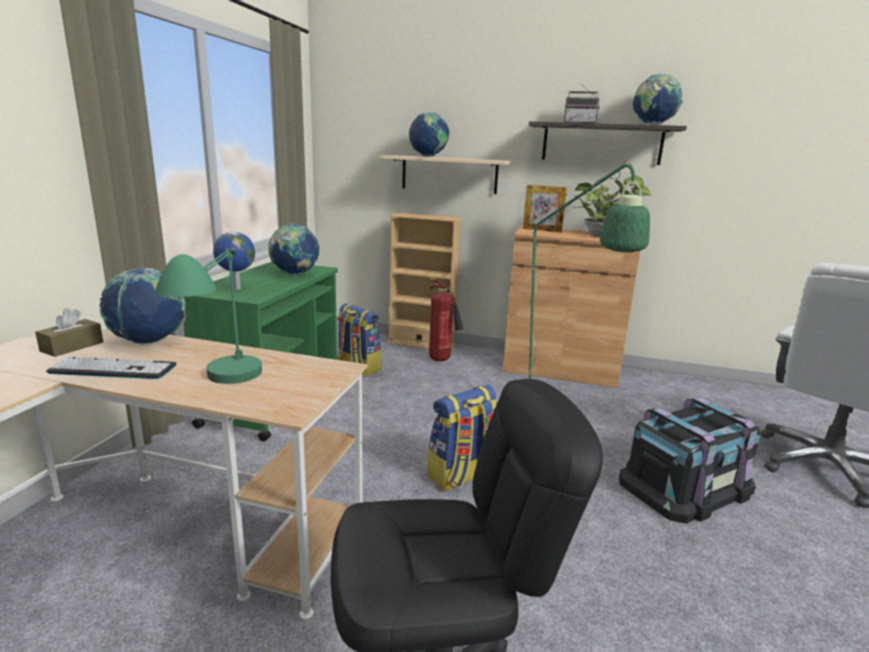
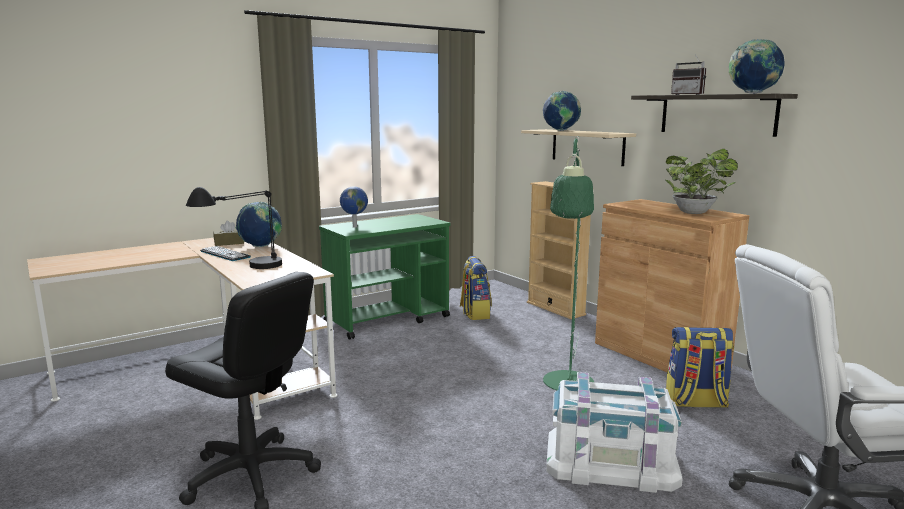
camera: 40 degrees right, 5 degrees down
green table lamp [155,249,262,384] -> black table lamp [186,187,282,269]
globe [268,223,319,275] -> none
backpack [427,385,497,492] -> backpack moved to [666,327,734,408]
fire extinguisher [429,280,463,361] -> none
picture frame [523,185,567,232] -> none
black storage box [619,397,760,524] -> white storage box [546,372,683,493]

